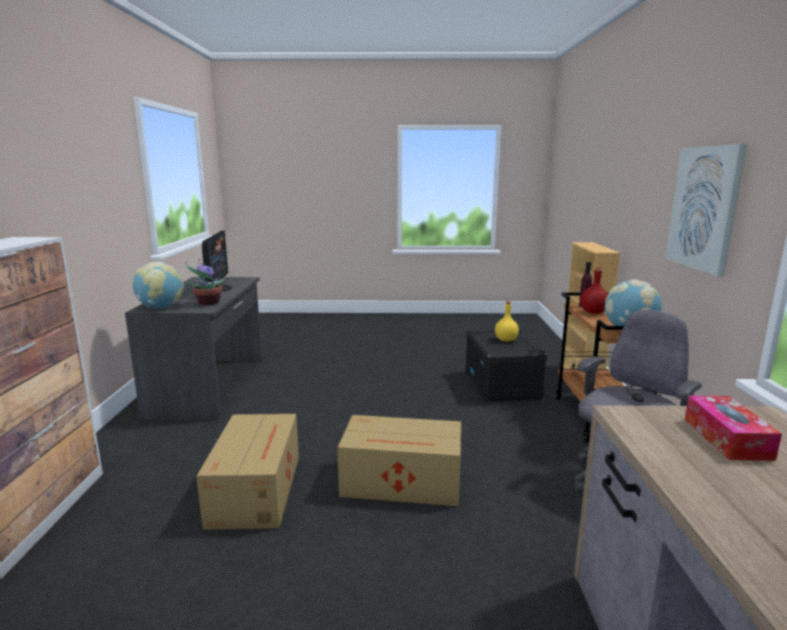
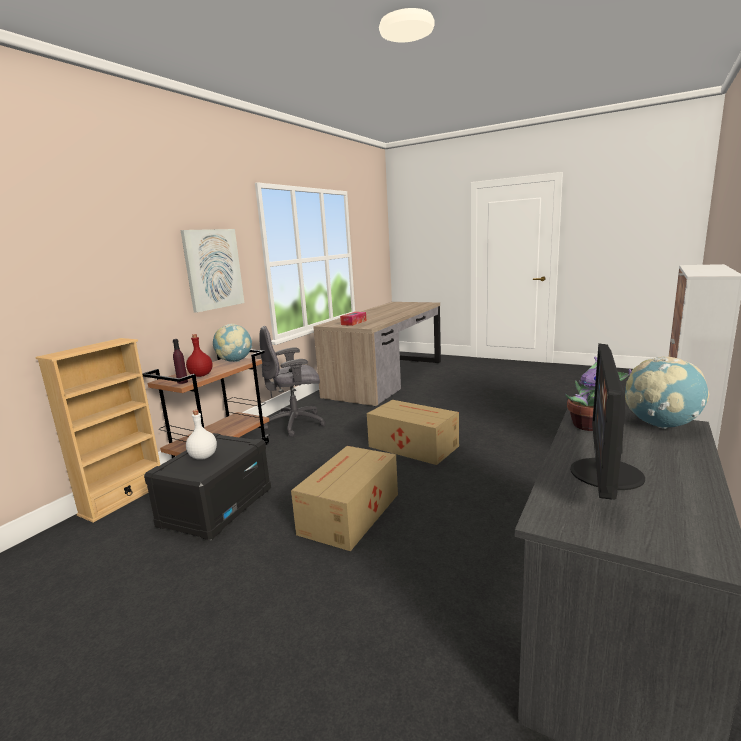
camera: 150 degrees left, 0 degrees up
cardboard box [196,414,299,530] -> cardboard box moved to [291,446,398,551]
yellow bottle [495,301,519,342] -> white bottle [186,410,217,460]

